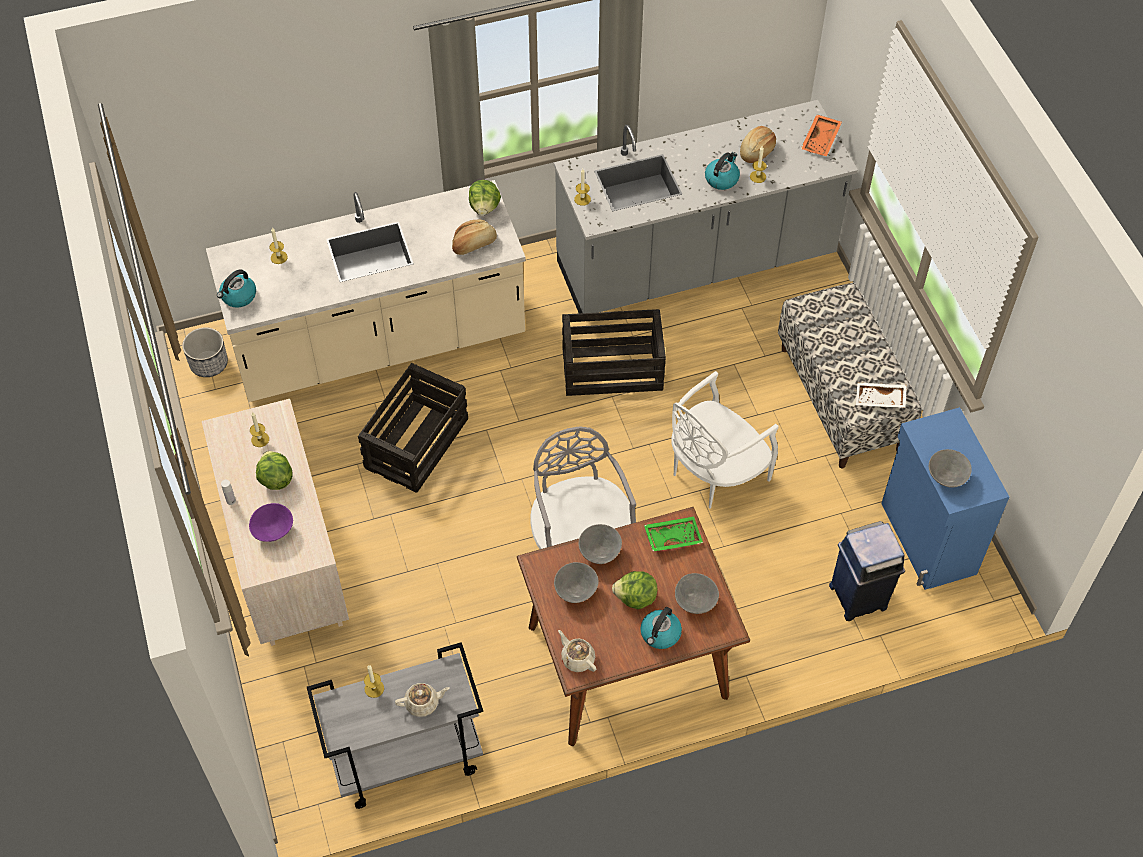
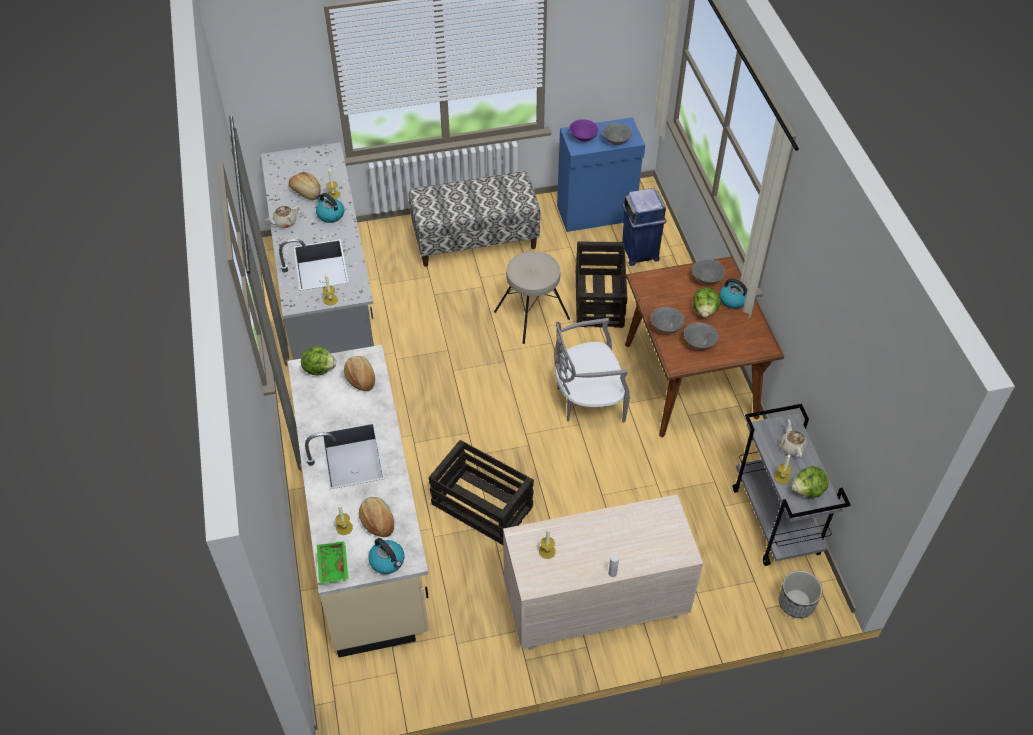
camera: 85 degrees left, 5 degrees down
planter [182,327,228,377] -> planter moved to [779,570,822,618]
purple bowl [249,503,293,542] -> purple bowl moved to [569,119,598,142]
lettuce [256,451,293,490] -> lettuce moved to [792,466,829,498]
beige teapot [558,630,596,672] -> beige teapot moved to [265,206,300,228]
crate [562,309,666,396] -> crate moved to [576,241,628,328]
green tray [644,517,703,552] -> green tray moved to [317,541,348,584]
white chair [671,371,779,509] -> beige stool [494,251,570,344]
orange tray [801,114,842,156] -> none
white tray [856,383,907,408] -> none
none -> bread [359,497,394,537]

